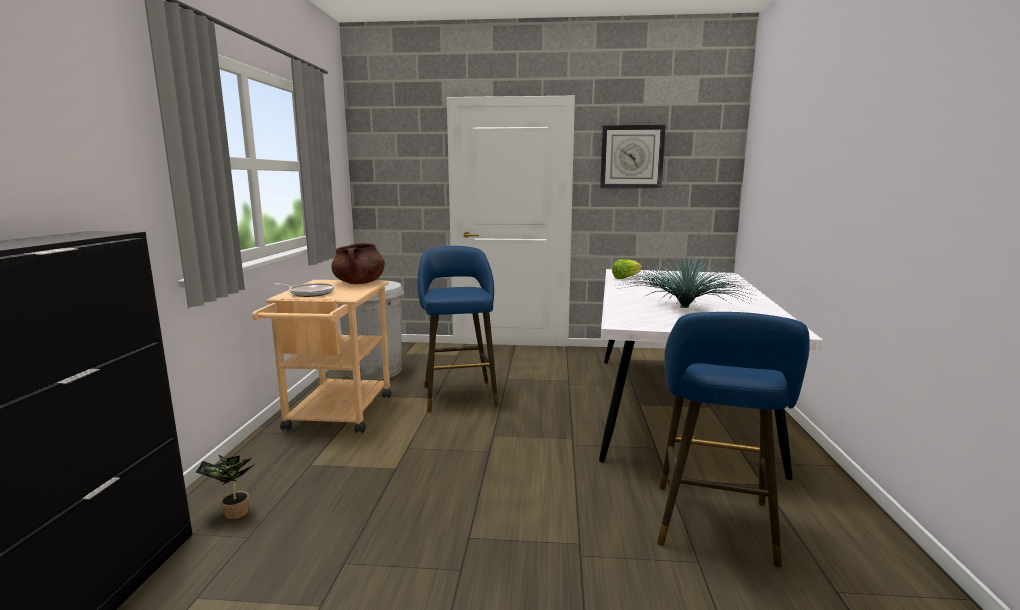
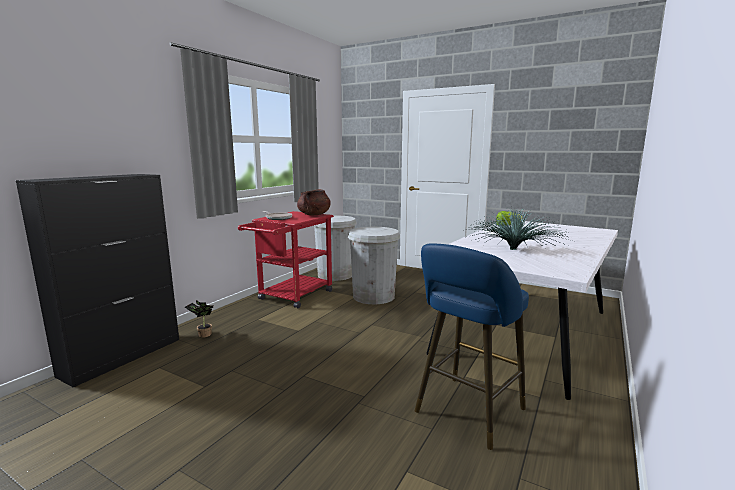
camera: 25 degrees right, 0 degrees up
beige cart [252,280,391,433] -> red cart [238,211,334,308]
blue stool [417,246,499,412] -> white trash can [348,227,400,304]
wall clock [600,125,666,188] -> none

